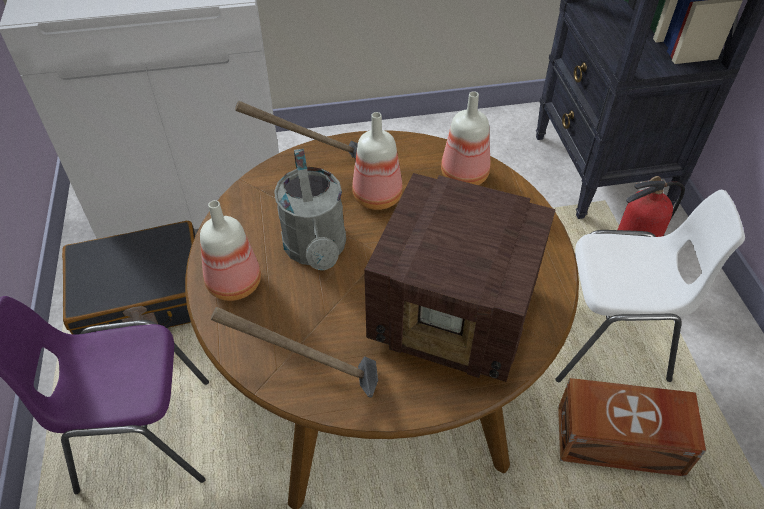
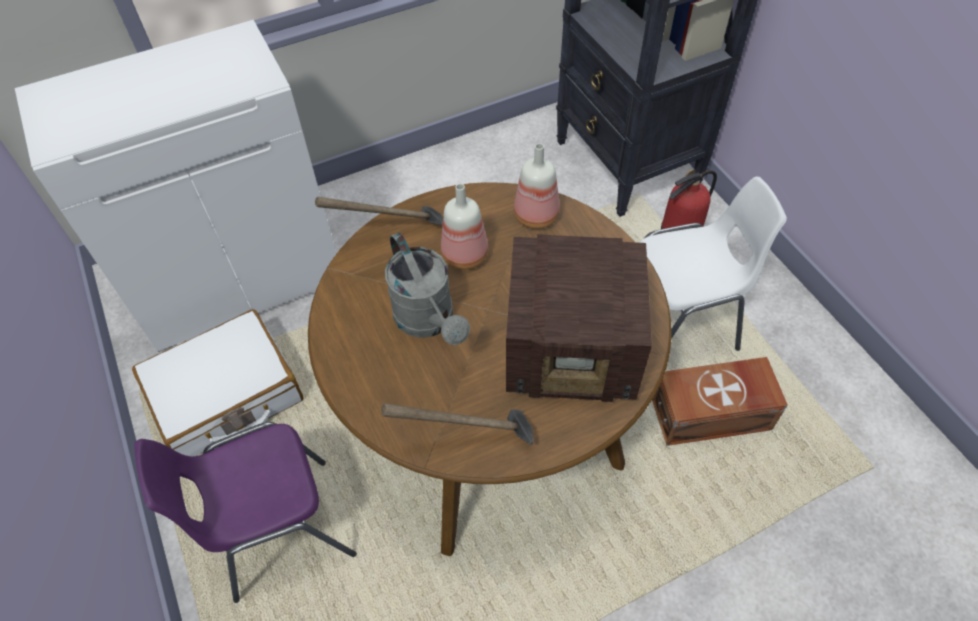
camera: 15 degrees left, 5 degrees up
black suitcase [62,221,195,335] -> white suitcase [132,309,304,456]
bottle [200,200,261,301] -> none

